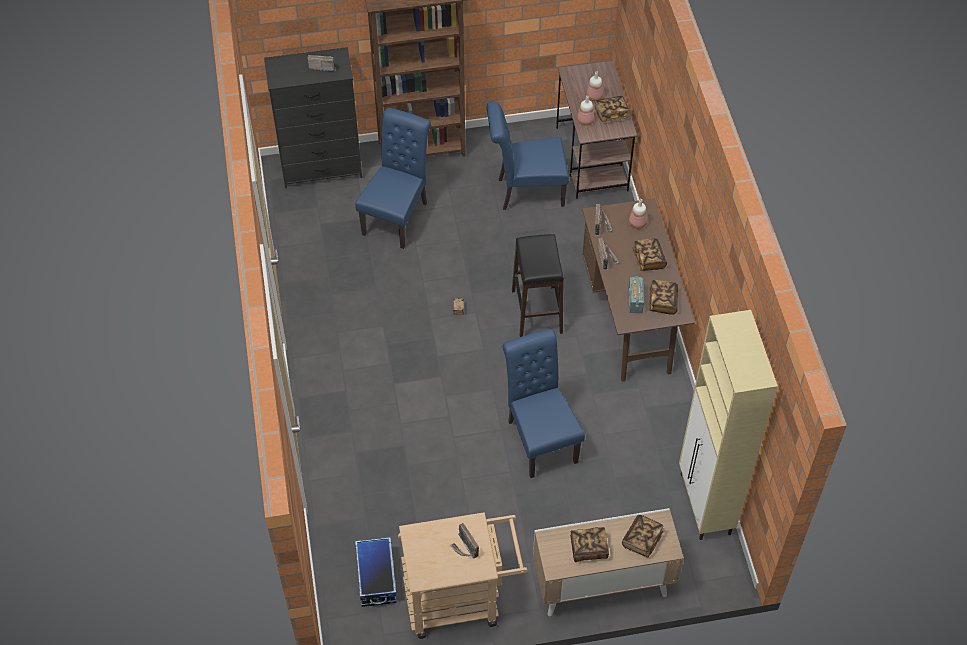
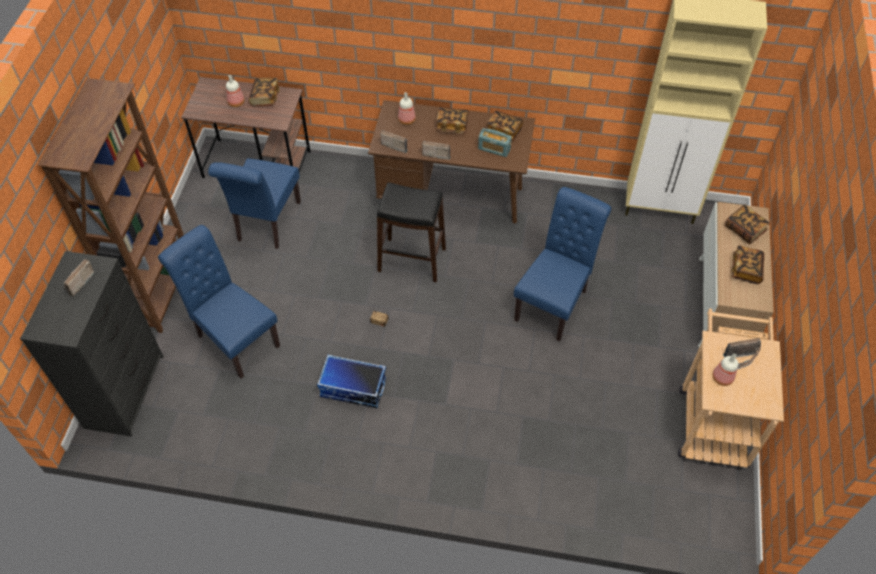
camera: 70 degrees left, 0 degrees up
storage box [355,537,397,607] -> storage box moved to [317,355,386,408]
blue chair [503,329,585,478] -> blue chair turned 120 degrees clockwise [514,187,611,341]
bottle [577,96,594,125] -> bottle moved to [712,353,738,386]

